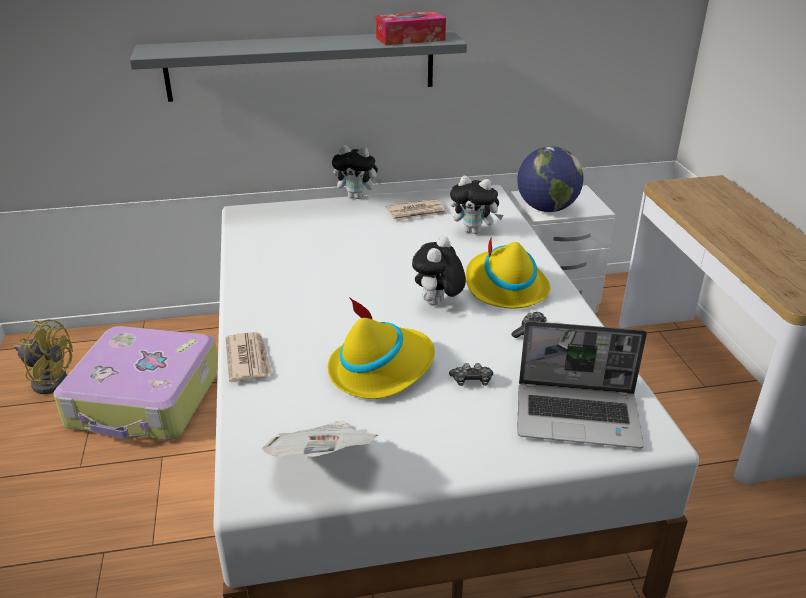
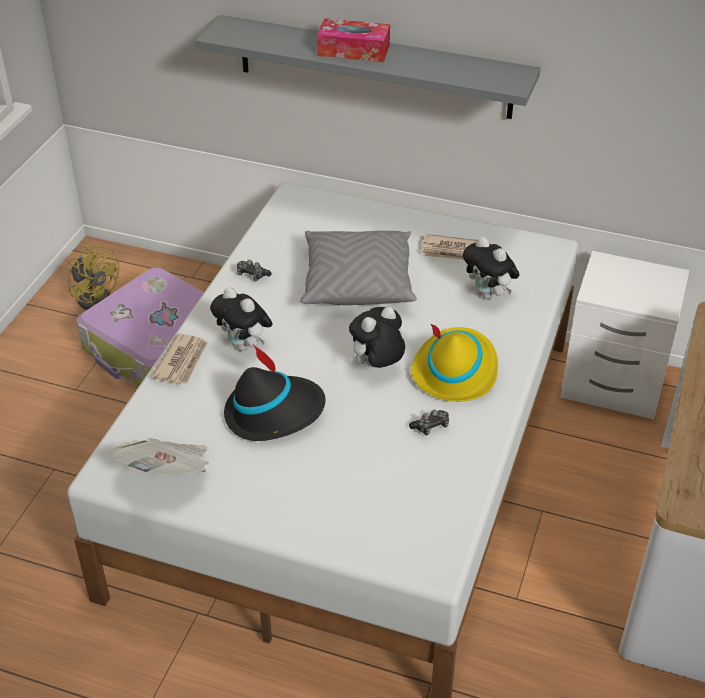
camera: 30 degrees right, 10 degrees up
yellow hat [328,297,435,399] -> black hat [224,344,326,441]
plush toy [332,145,382,199] -> plush toy moved to [210,287,273,351]
tissue box [375,11,446,45] -> tissue box moved to [317,18,390,62]
game controller [449,363,493,386] -> game controller moved to [237,260,272,281]
laptop [517,321,647,448] -> none
globe [518,146,584,212] -> none
none -> grey pillow [300,231,417,305]

